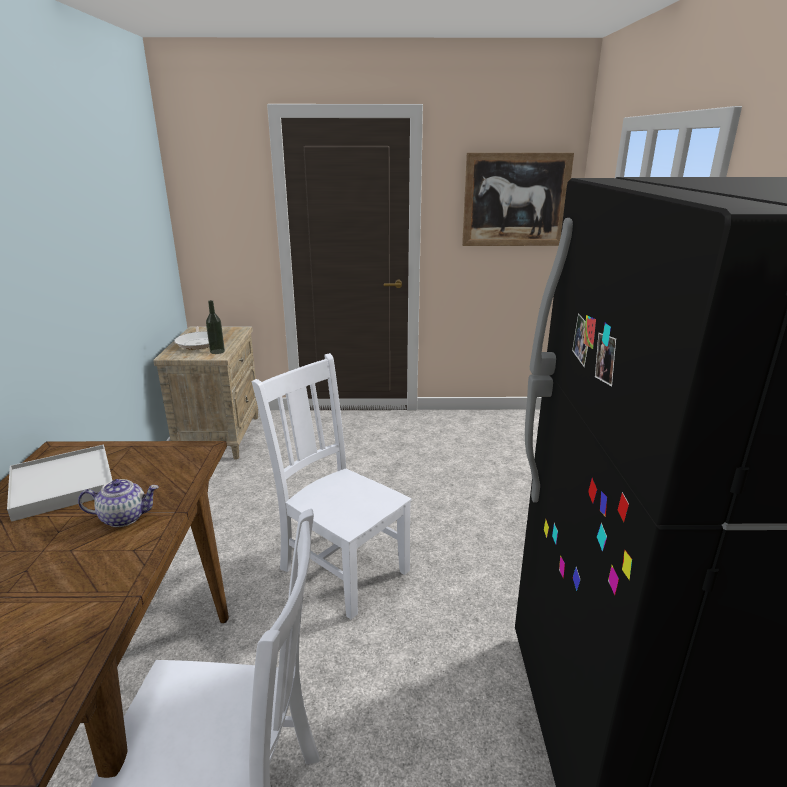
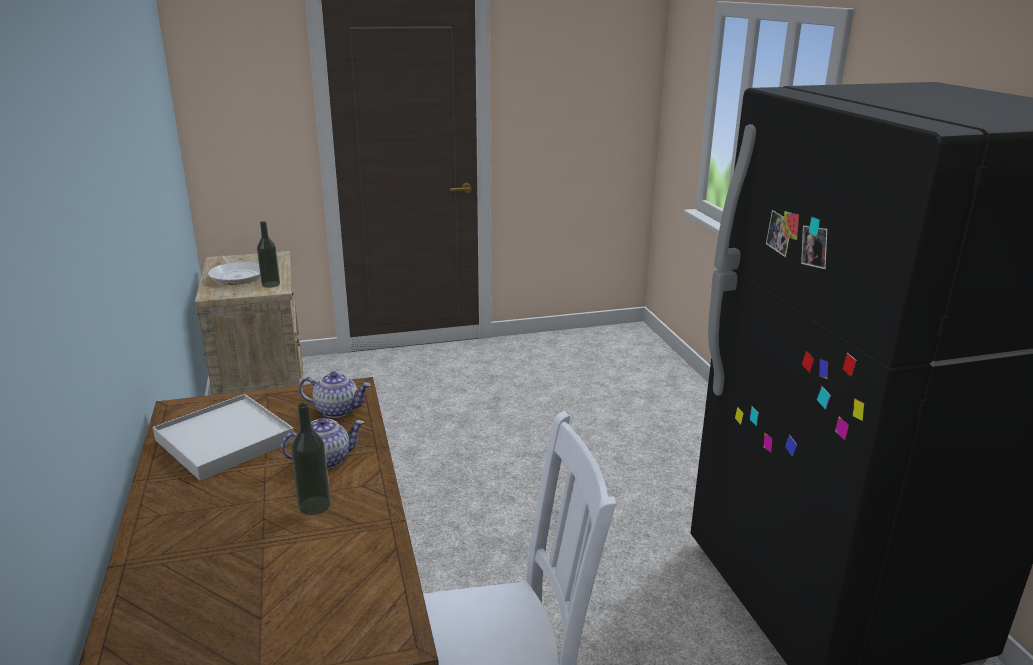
camera: 15 degrees left, 0 degrees up
white chair [252,353,411,619] -> none
picture [462,153,574,246] -> none
none -> bottle [291,402,331,515]
none -> teapot [299,371,371,418]

